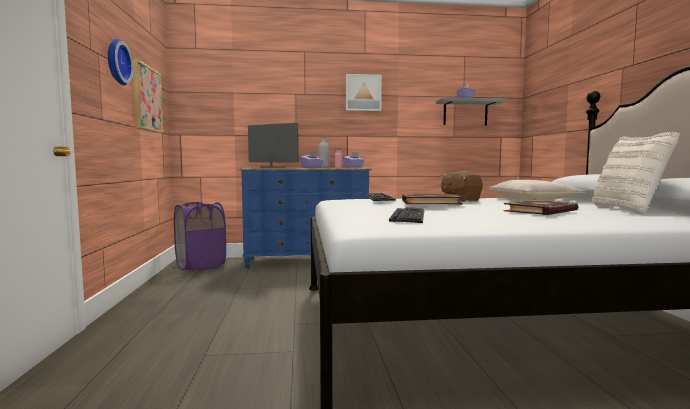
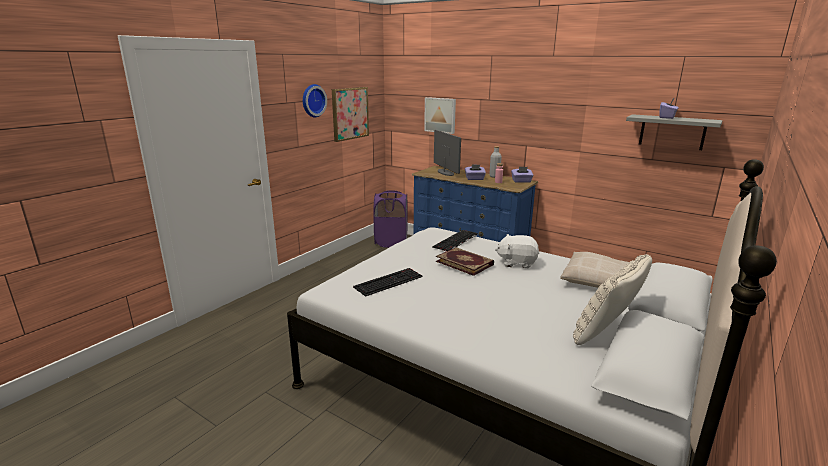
camera: 40 degrees right, 15 degrees up
picture [346,74,381,111] -> picture moved to [424,97,456,134]
brown plush toy [440,171,483,202] -> white plush toy [495,234,539,268]
book [504,200,578,215] -> none

